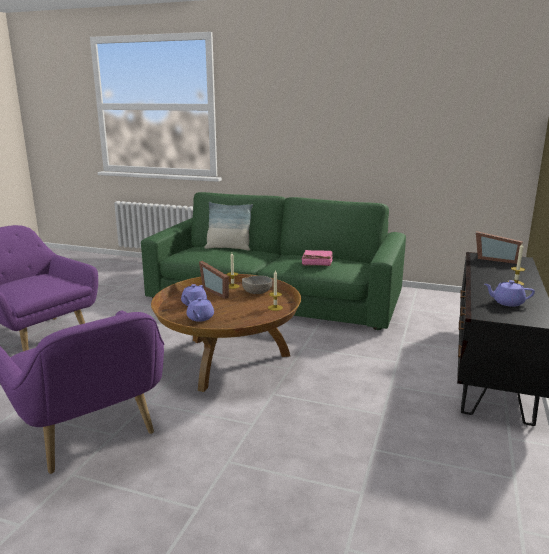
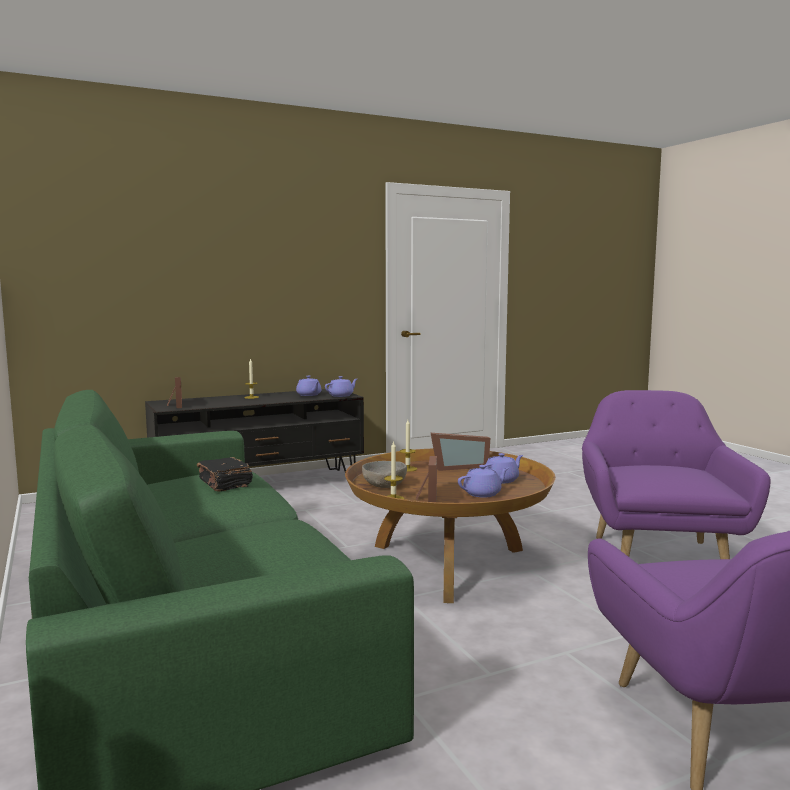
camera: 135 degrees left, 10 degrees down
pillow [204,202,253,251] -> none
pink book [302,250,333,266] -> black book [197,457,253,492]
none -> purple teapot [325,376,357,397]
none -> picture frame [431,433,490,471]

